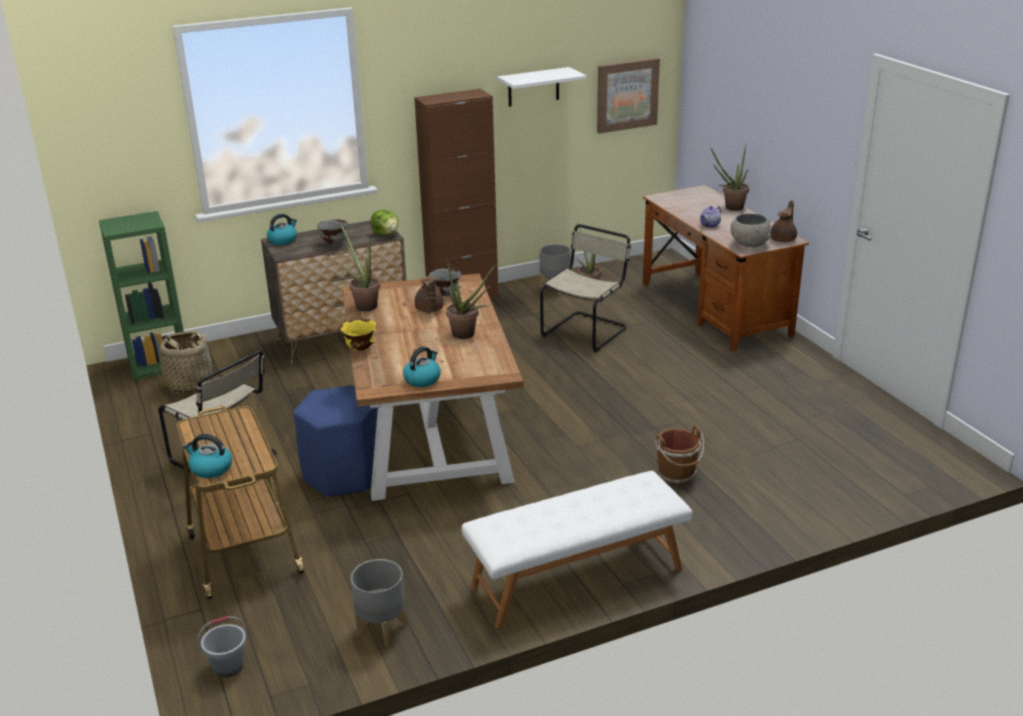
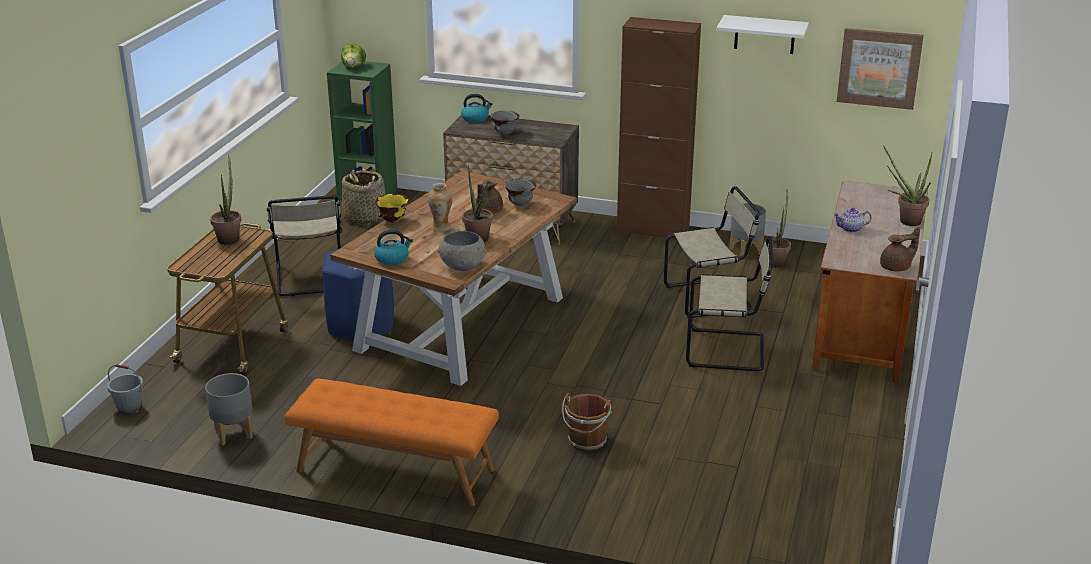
camera: 40 degrees right, 0 degrees up
kettle [183,434,232,478] -> none
potted plant [340,223,380,311] -> potted plant moved to [210,154,241,245]
lettuce [371,210,399,236] -> lettuce moved to [341,44,366,68]
white bench [462,471,693,628] -> orange bench [284,378,499,506]
grey bowl [731,214,771,247] -> grey bowl moved to [438,231,487,271]
none -> vase [428,183,452,232]
none -> beige chair [686,237,773,371]

